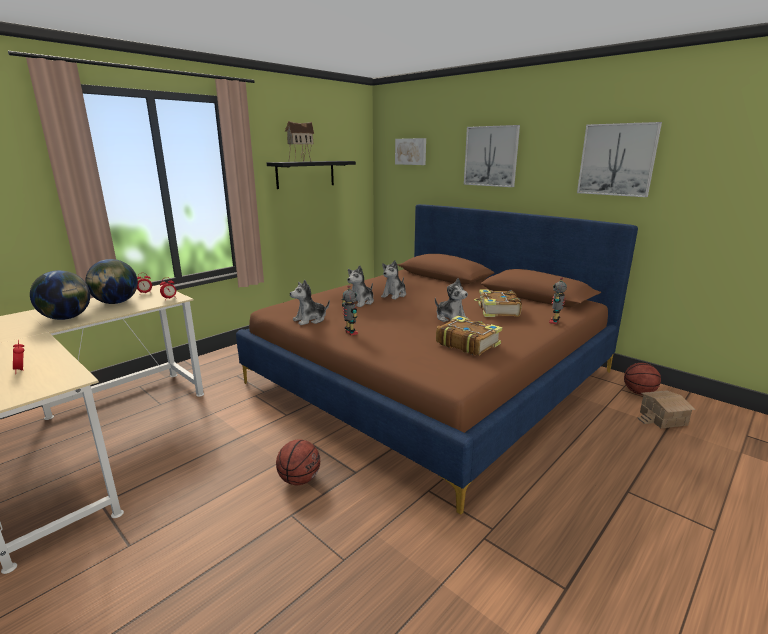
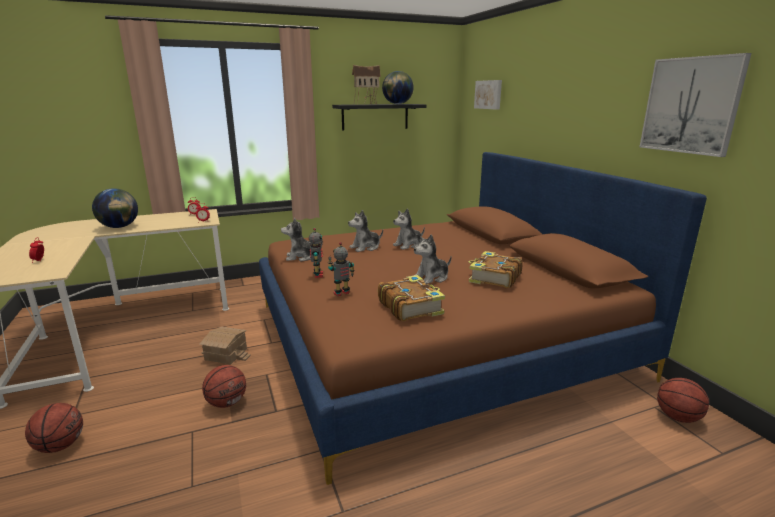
camera: 25 degrees right, 0 degrees up
globe [85,259,138,304] -> globe moved to [382,71,414,104]
plush toy [435,278,469,322] -> plush toy turned 75 degrees clockwise [413,234,452,284]
picture [464,125,520,187] -> none
toy robot [549,277,567,324] -> toy robot moved to [328,242,355,296]
toy house [637,390,696,429] -> toy house moved to [199,327,251,364]
none -> basketball [25,403,83,453]

